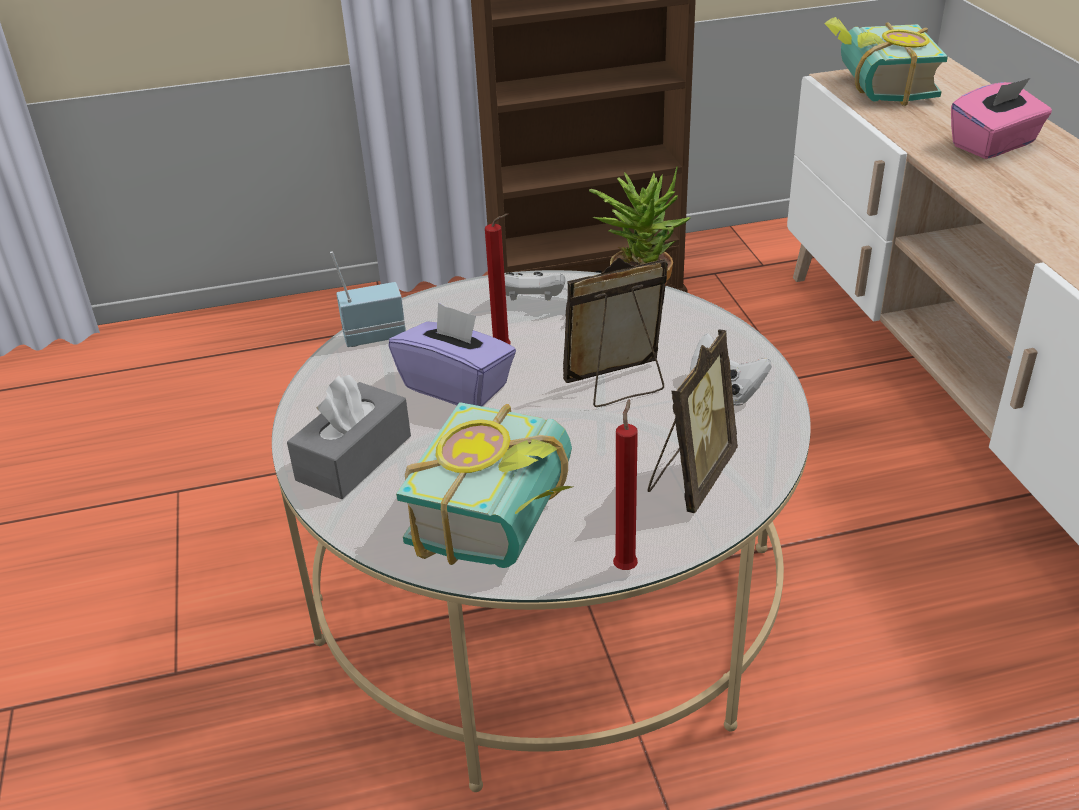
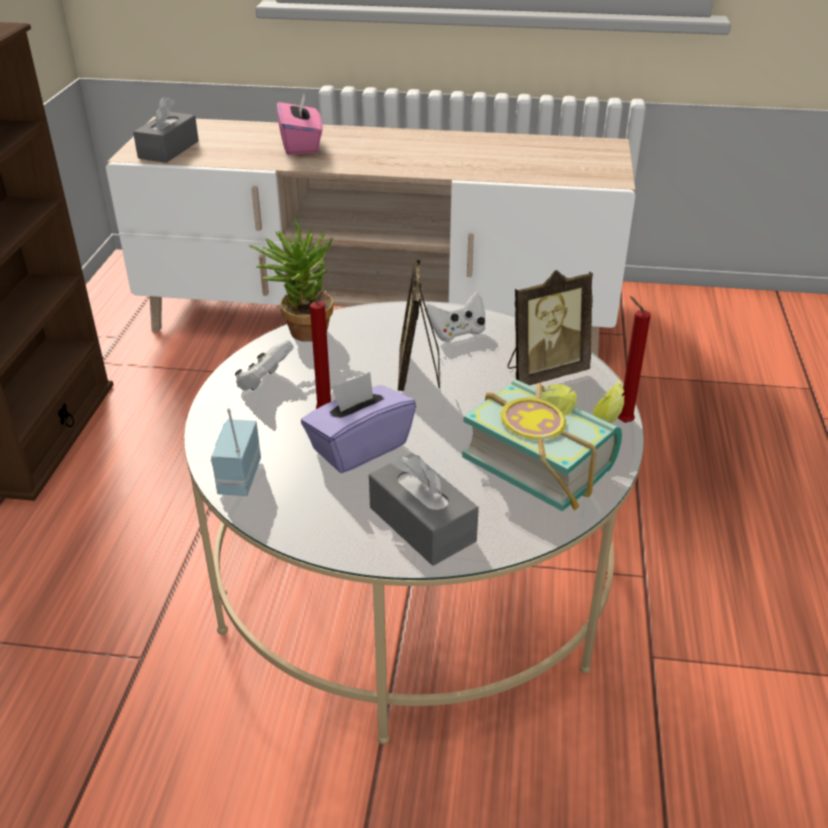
camera: 70 degrees left, 0 degrees up
picture frame [647,330,738,513] -> picture frame turned 105 degrees clockwise [507,270,593,386]
book [824,17,948,106] -> grey tissue box [133,97,199,163]

